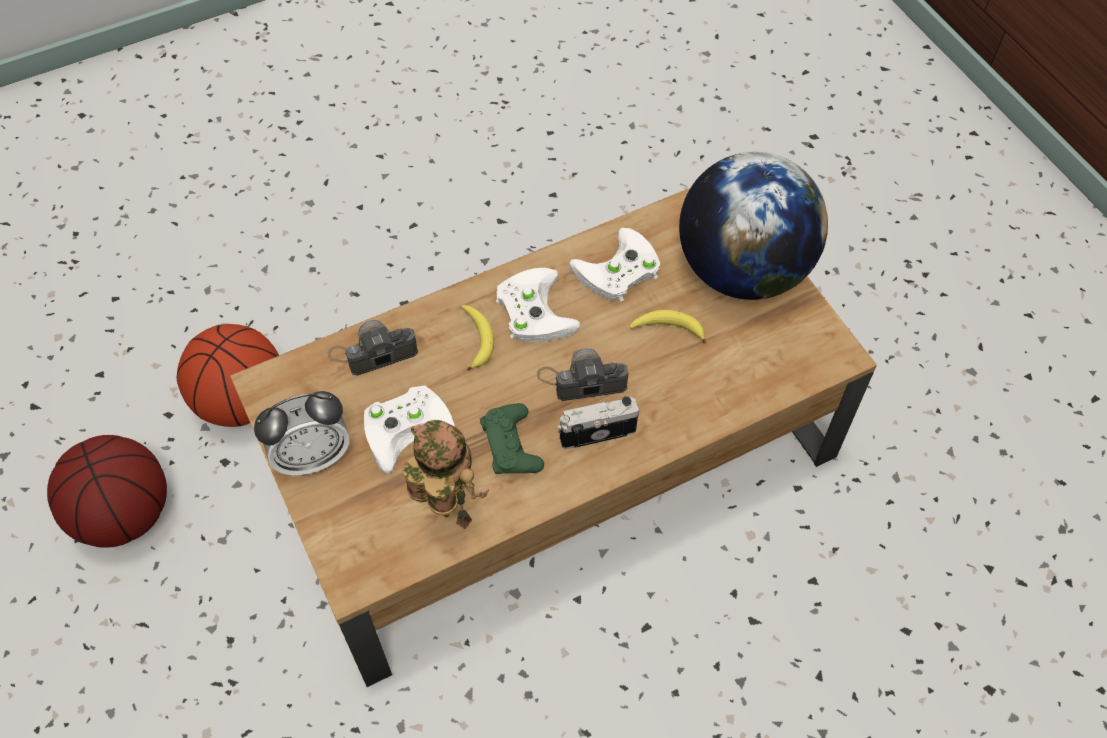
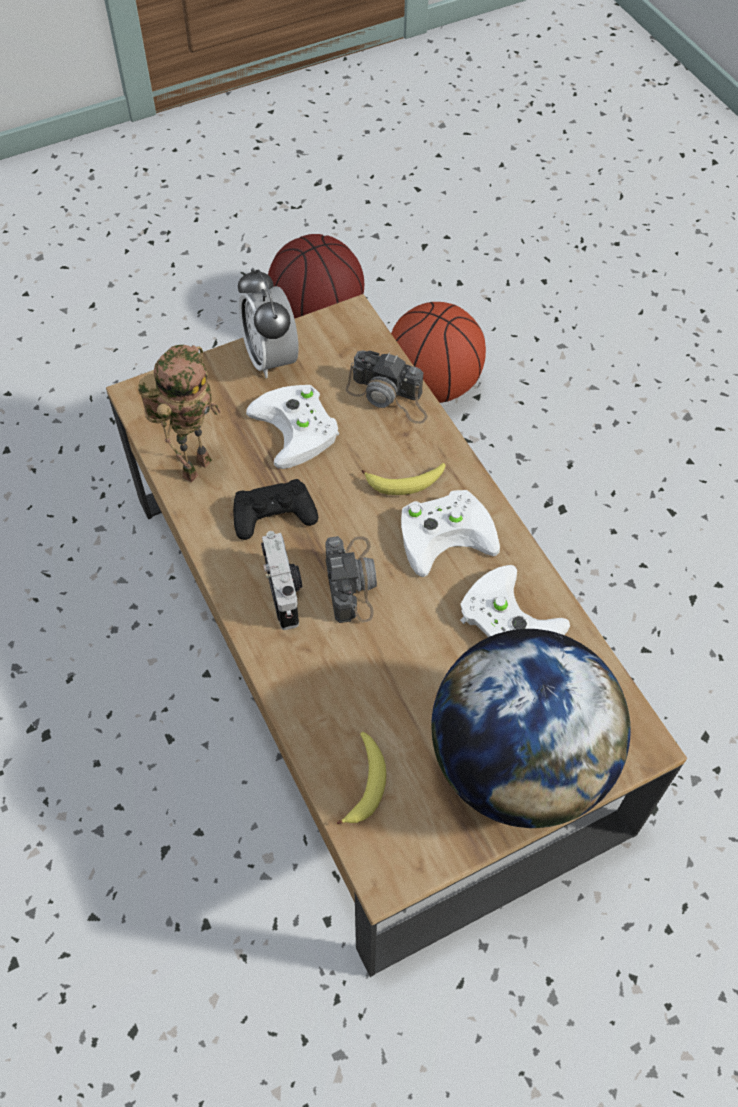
camera: 90 degrees right, 0 degrees up
camera [328,320,418,376] -> camera turned 135 degrees clockwise [346,350,428,424]
green game controller [480,403,544,474] -> black game controller [233,479,318,540]
banana [629,310,706,344] -> banana moved to [336,732,386,825]

